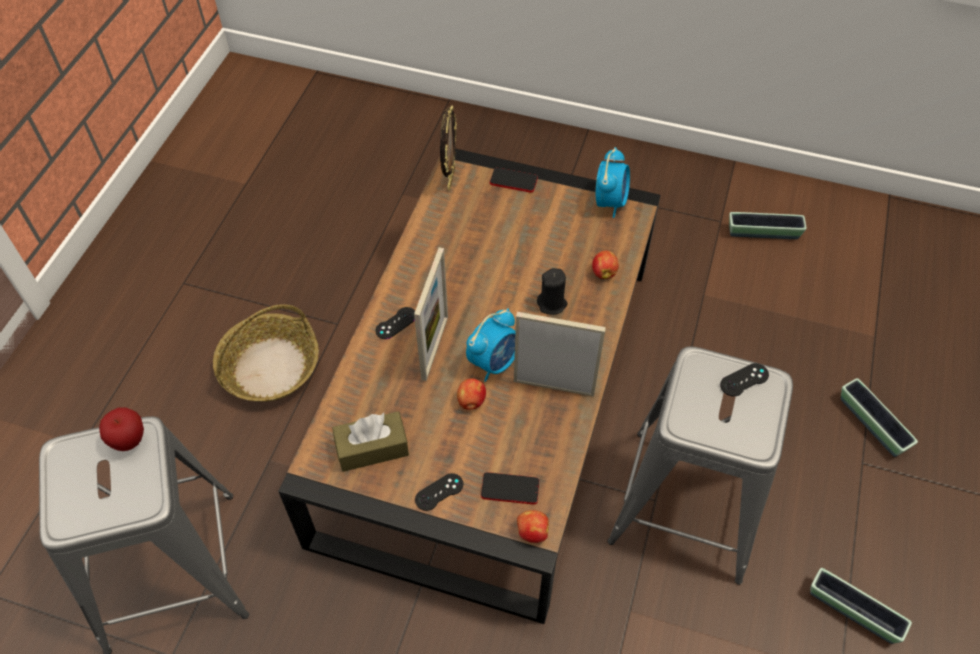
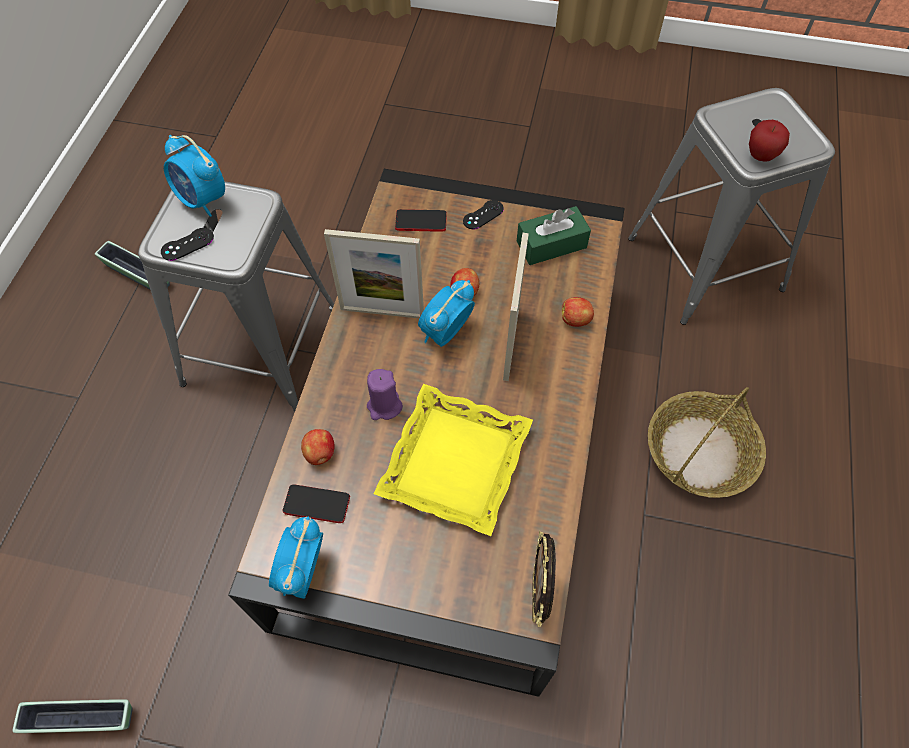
camera: 175 degrees right, 5 degrees up
brown tissue box [332,411,409,472] -> green tissue box [517,206,591,265]
black game controller [375,307,415,339] -> none
phone [490,168,538,193] -> phone moved to [282,484,350,523]
apple [517,510,549,543] -> apple moved to [562,297,594,327]
black candle [537,268,568,315] -> purple candle [367,369,403,420]
planter [841,378,918,457] -> none
none -> alarm clock [164,135,225,217]
none -> yellow tray [374,384,533,536]

